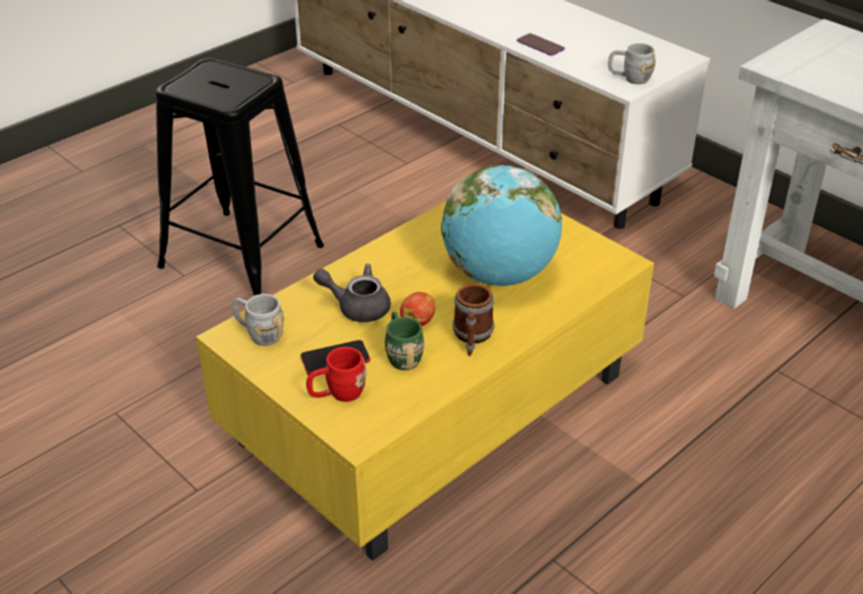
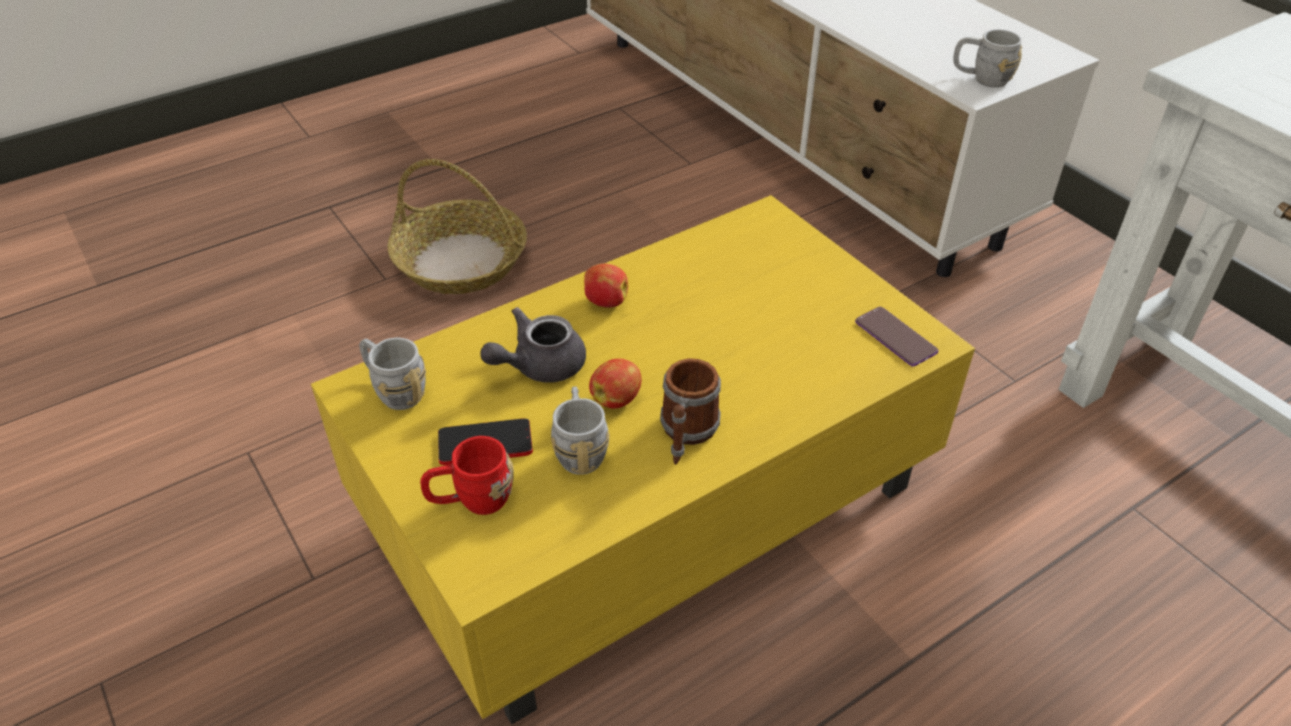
camera: 10 degrees right, 5 degrees up
black stool [156,58,324,296] -> basket [388,159,527,294]
grey teapot [313,264,391,322] -> grey teapot turned 60 degrees counterclockwise [480,307,586,383]
green mug [385,312,425,370] -> grey mug [551,386,609,475]
globe [441,165,562,286] -> none
phone [517,33,565,56] -> phone moved to [855,307,939,367]
none -> apple [584,263,628,308]

